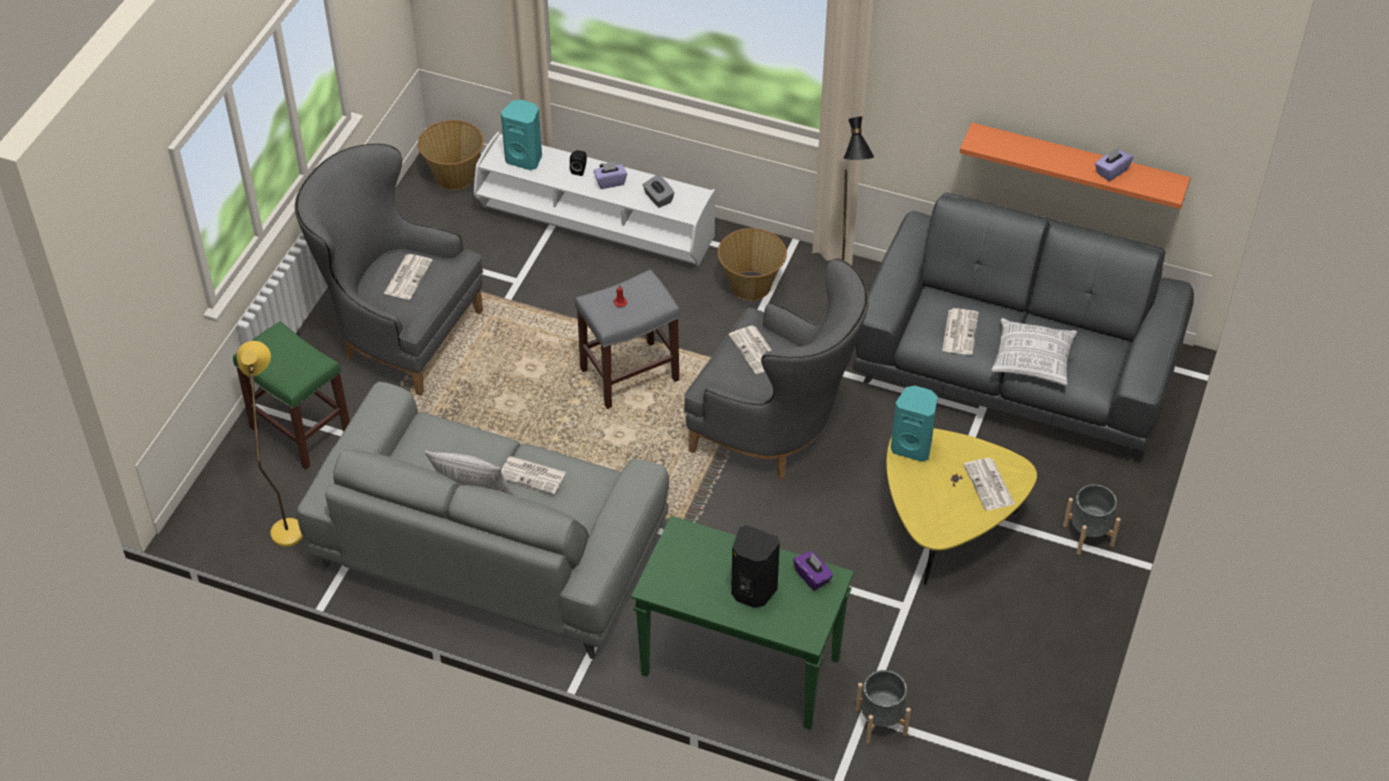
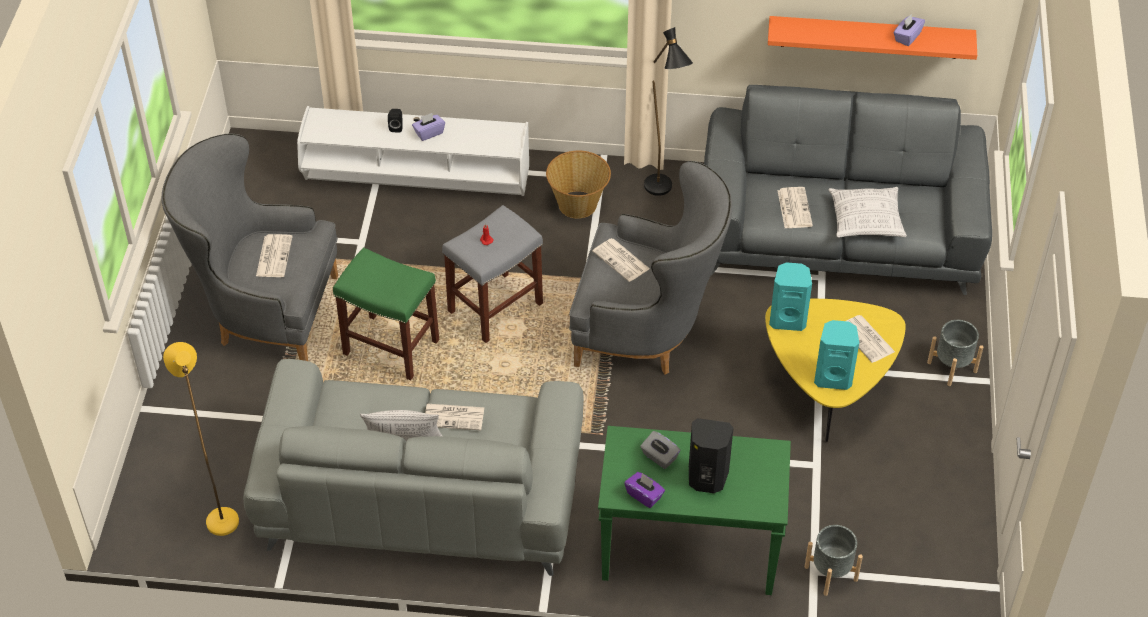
camera: 15 degrees left, 0 degrees up
green stool [233,321,350,470] -> green stool moved to [333,247,439,381]
basket [418,120,484,190] -> none
turquoise speaker [501,100,542,170] -> turquoise speaker moved to [814,320,859,390]
grey tissue box [643,175,674,208] -> grey tissue box moved to [640,431,680,469]
purple tissue box [793,551,833,591] -> purple tissue box moved to [624,472,665,508]

